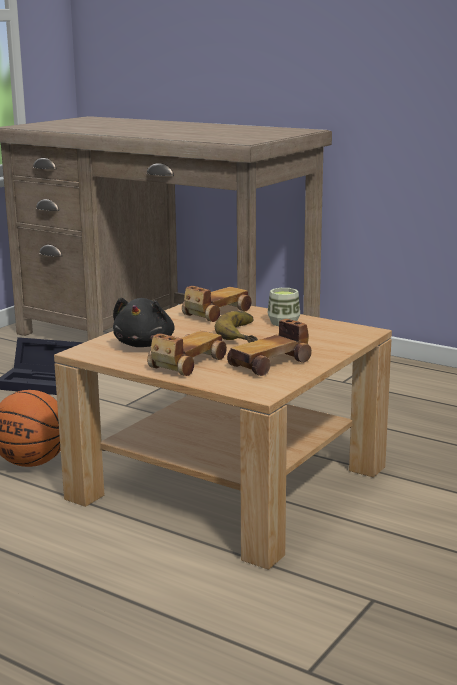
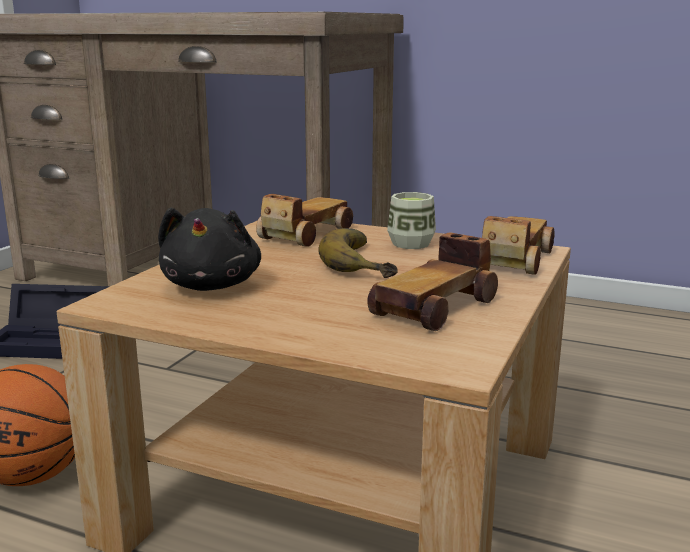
camera: 10 degrees left, 0 degrees up
toy car [147,331,227,376] -> toy car moved to [482,216,555,275]

